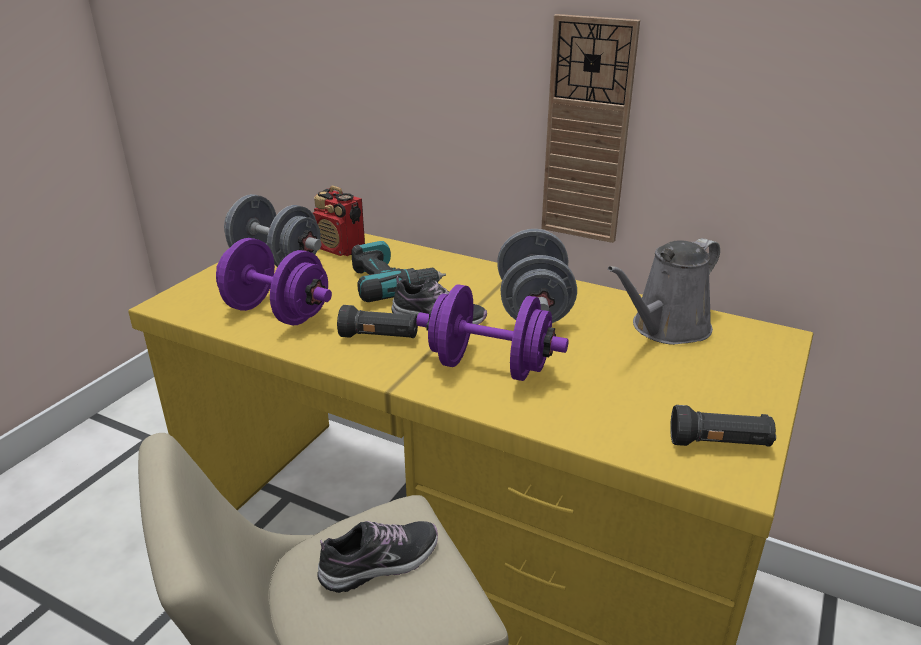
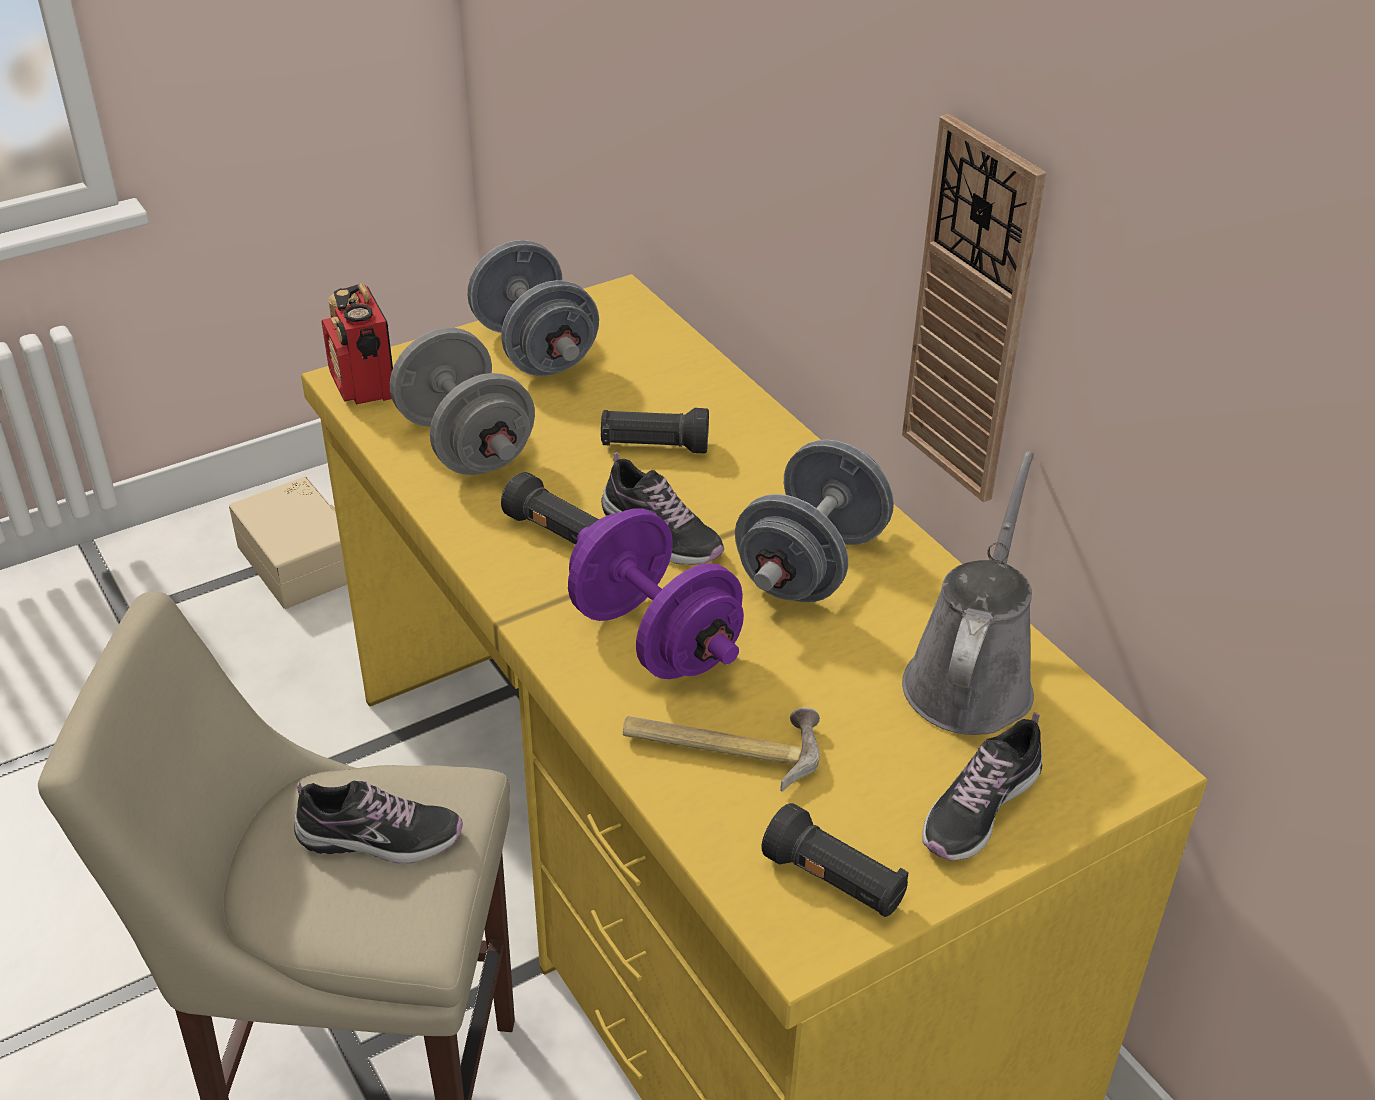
camera: 30 degrees right, 10 degrees up
purple dumbbell [216,238,332,325] -> grey dumbbell [390,328,535,475]
radio [313,186,365,256] -> radio moved to [322,283,393,404]
power drill [351,241,446,302] -> black flashlight [601,408,709,453]
grey watering can [608,238,720,345] -> grey watering can turned 120 degrees clockwise [902,451,1034,735]
none -> beige storage box [229,477,347,609]
none -> hammer [623,707,820,792]
none -> shoe [922,712,1042,861]

